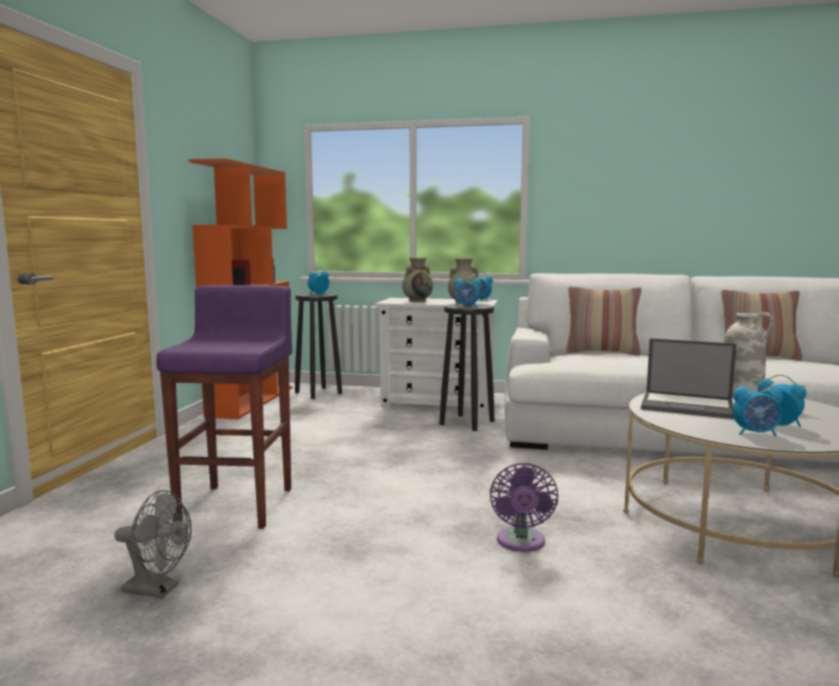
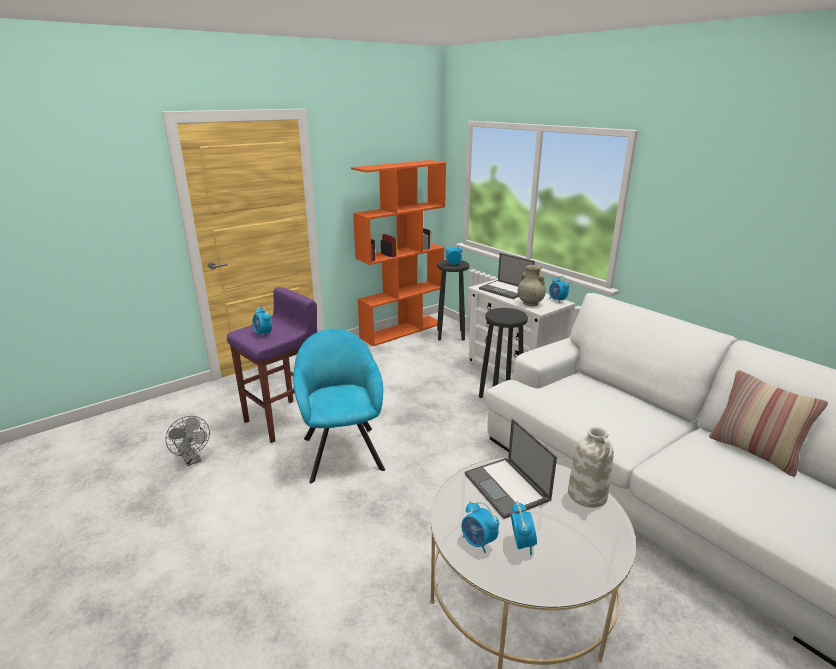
camera: 40 degrees right, 15 degrees up
beige vase [402,258,433,302] -> laptop [479,253,535,299]
alarm clock [454,274,481,307] -> alarm clock moved to [252,306,272,338]
purple fan [490,463,558,552] -> none
pillow [565,286,641,356] -> none
none -> turquoise armchair [293,329,385,483]

